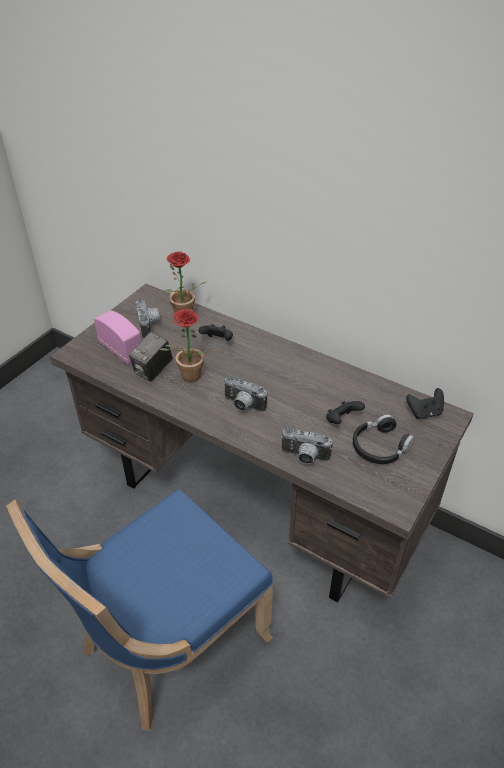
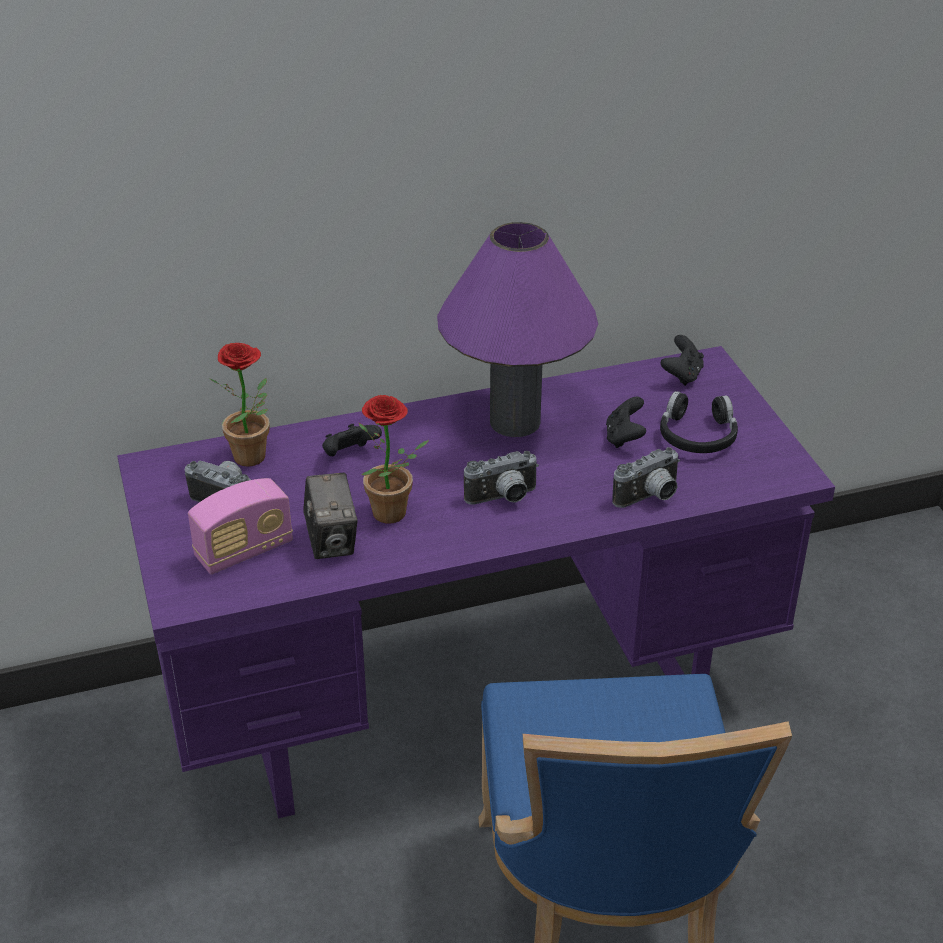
camera: 50 degrees left, 5 degrees down
brown desk [50,284,474,603] -> purple desk [117,346,835,819]
radio [94,311,141,364] -> radio turned 150 degrees clockwise [188,478,293,574]
none -> purple table lamp [437,222,598,437]

